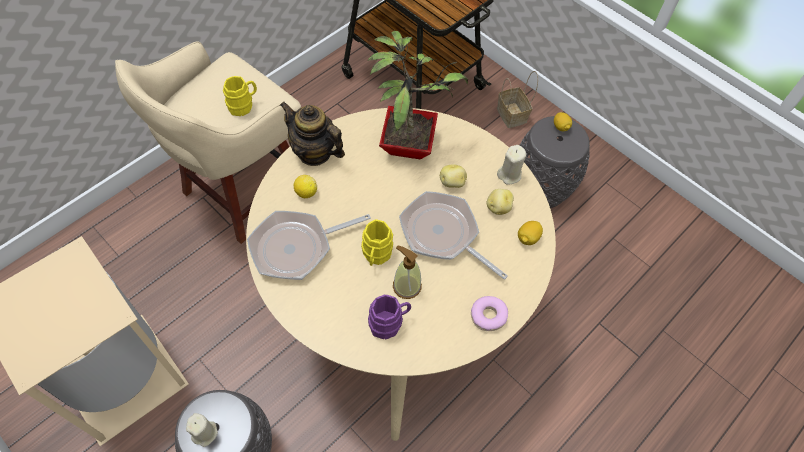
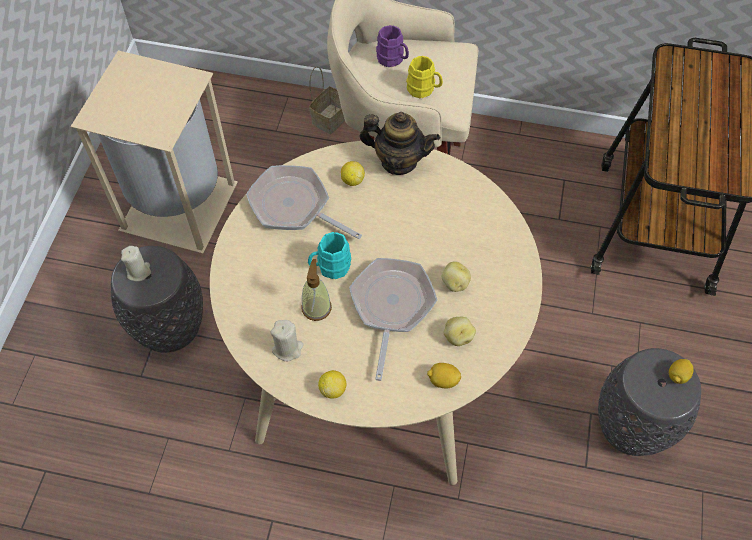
camera: 60 degrees right, 0 degrees up
teapot [280,102,345,166] -> teapot turned 105 degrees clockwise [359,112,440,175]
yellow mug [361,219,393,266] -> turquoise mug [308,232,351,279]
potted plant [367,31,468,160] -> none
purple mug [368,295,411,339] -> purple mug moved to [376,25,409,67]
donut [471,296,508,331] -> lemon [318,370,347,398]
basket [497,71,538,128] -> basket moved to [309,66,345,134]
beige candle [497,145,526,185] -> beige candle moved to [271,320,303,361]

